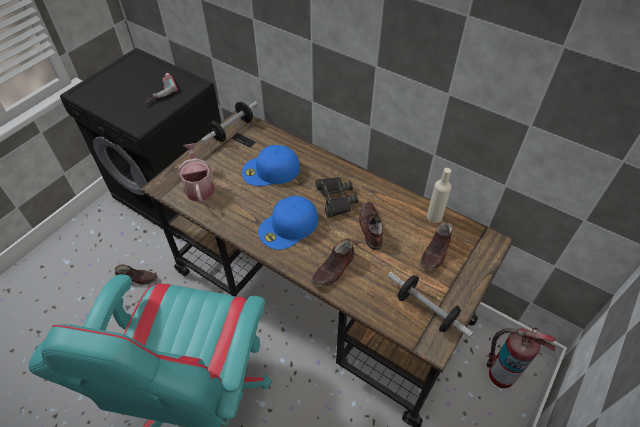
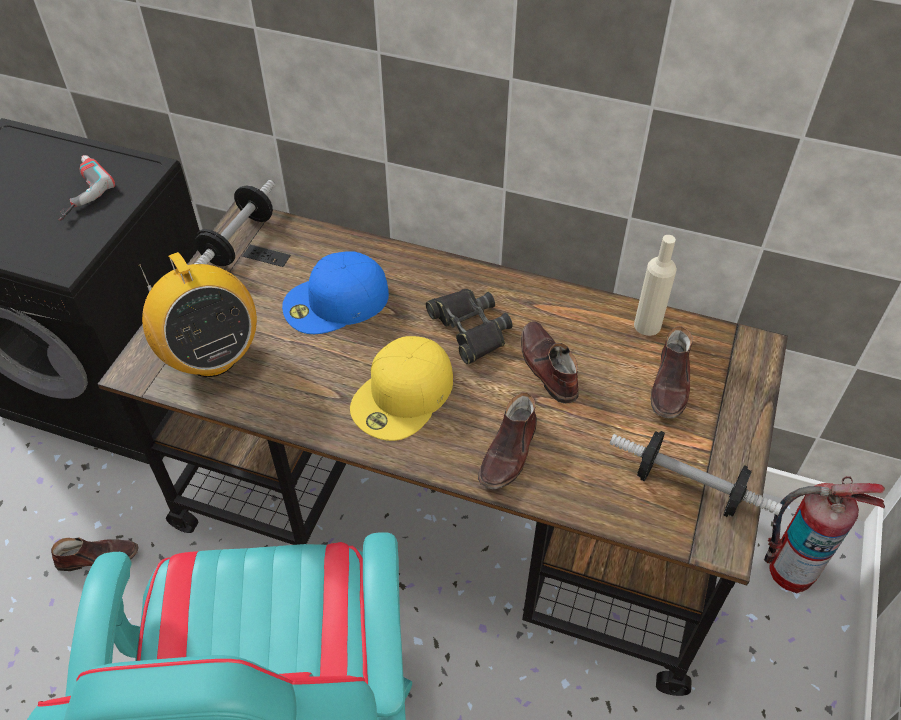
camera: 15 degrees left, 0 degrees up
watering can [178,143,215,202] -> radio [139,252,257,377]
blue cap [258,196,318,250] -> yellow cap [350,336,453,441]

